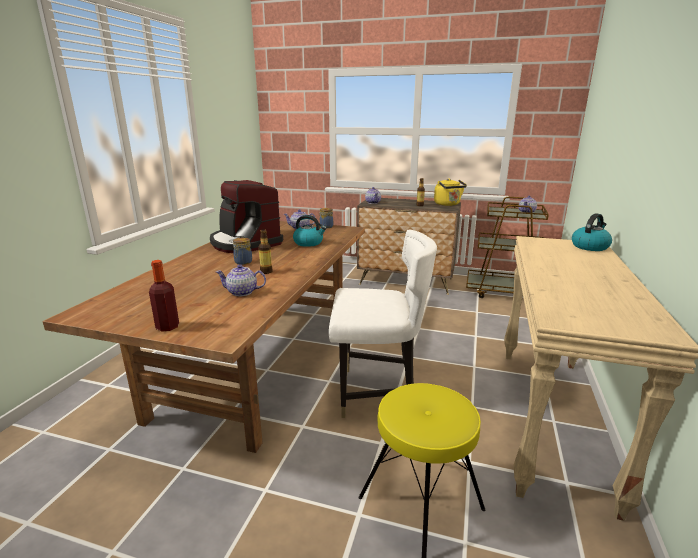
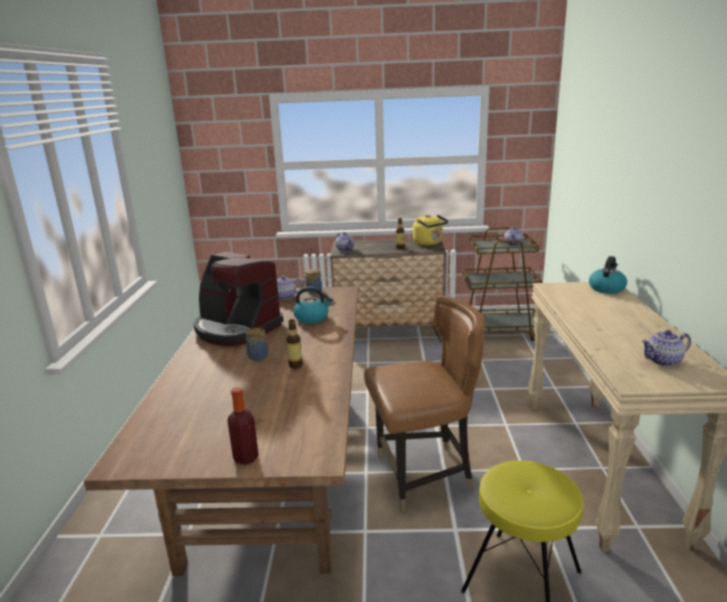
camera: 15 degrees left, 0 degrees up
teapot [216,265,266,296] -> teapot moved to [641,330,691,366]
white chair [329,230,437,418] -> brown chair [364,295,485,512]

